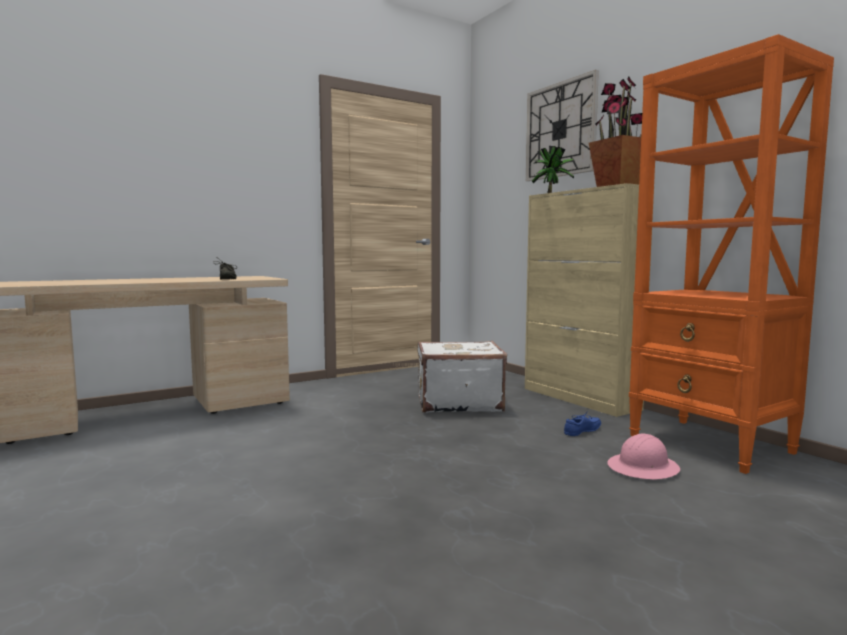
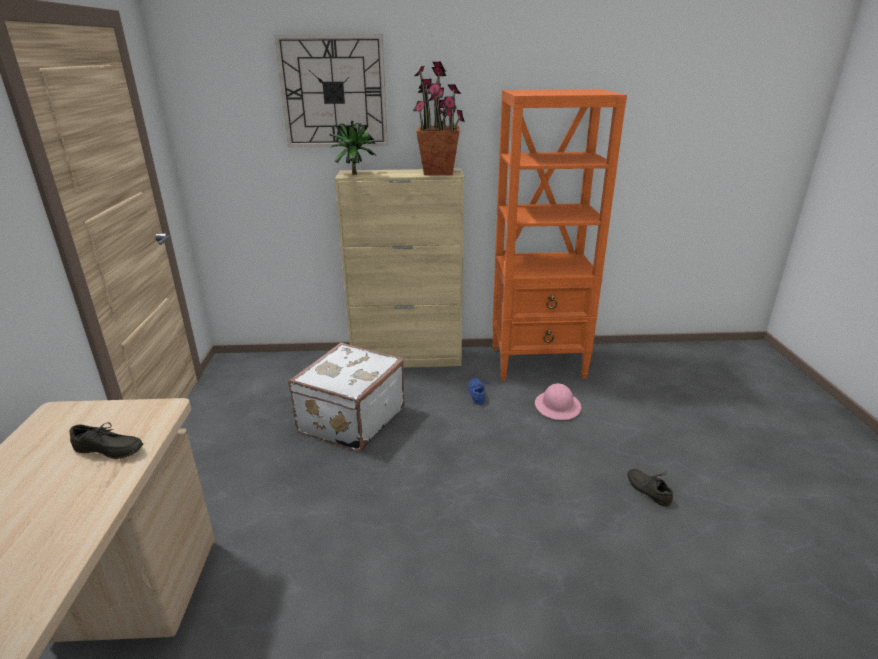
camera: 60 degrees left, 20 degrees up
none -> grey shoe [627,469,673,507]

